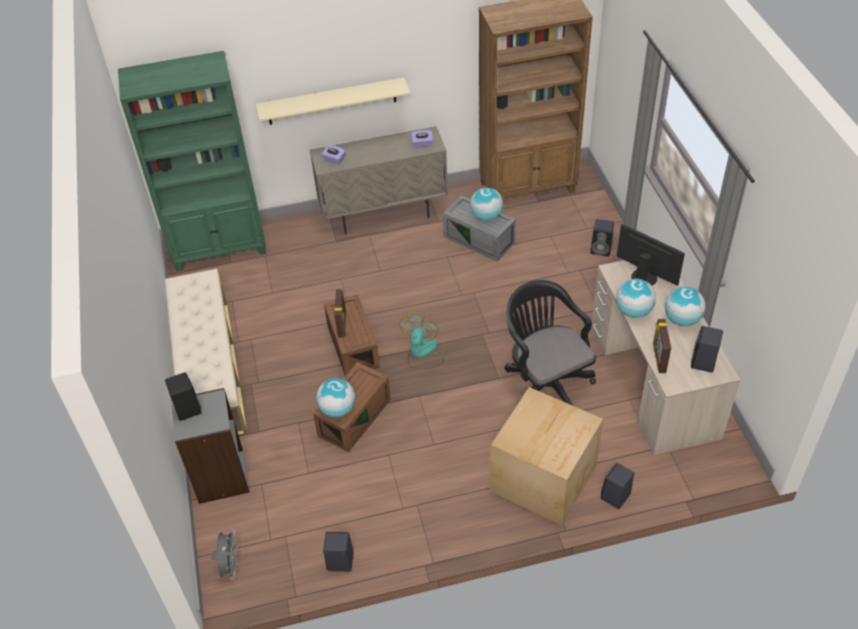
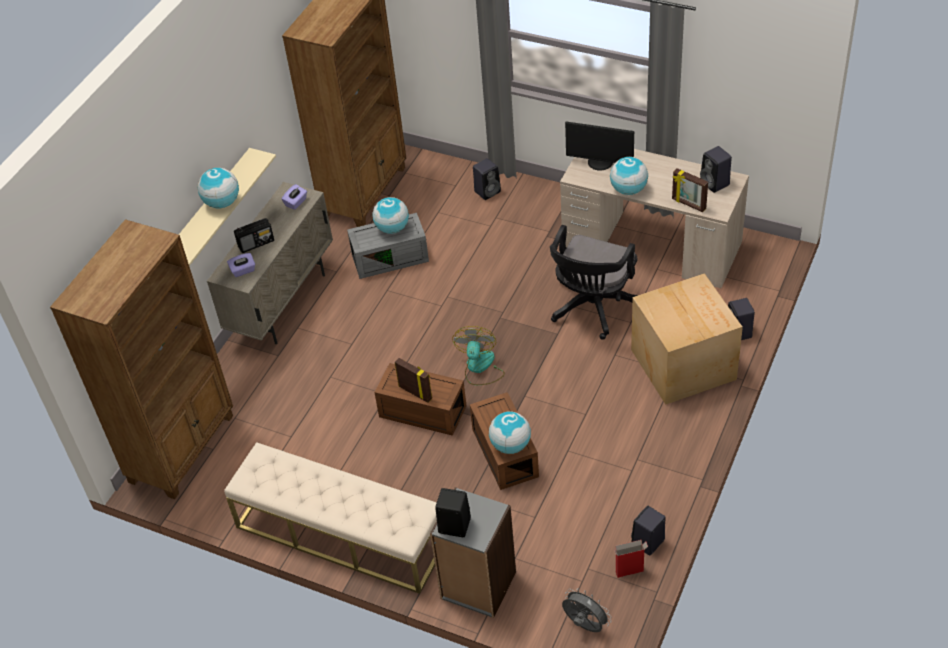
camera: 50 degrees left, 0 degrees up
green bookcase [118,51,266,271] -> brown bookcase [50,219,233,499]
fan [399,314,444,369] -> fan turned 45 degrees clockwise [452,326,505,385]
black office chair [504,280,596,409] -> black office chair turned 75 degrees counterclockwise [550,225,638,340]
monitor [617,224,685,286] -> monitor turned 150 degrees counterclockwise [565,122,634,171]
globe [665,287,706,326] -> globe moved to [198,168,239,208]
none -> radio [234,218,274,253]
none -> cardboard box [614,540,648,578]

